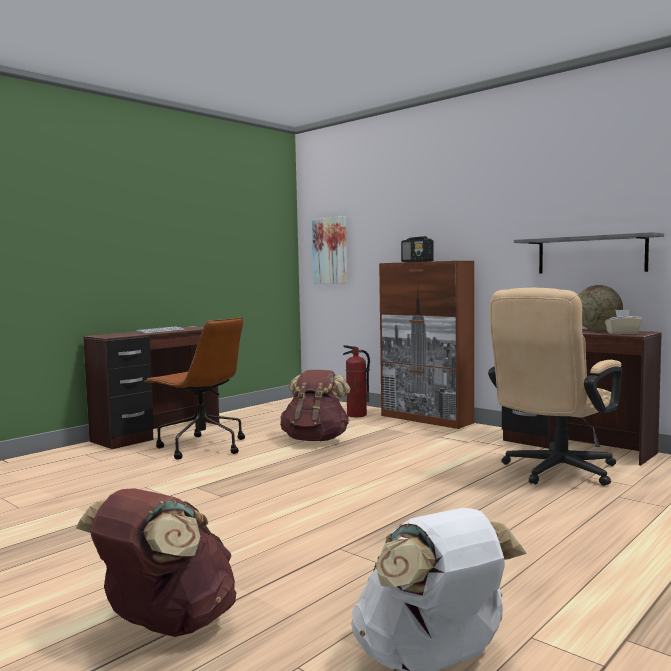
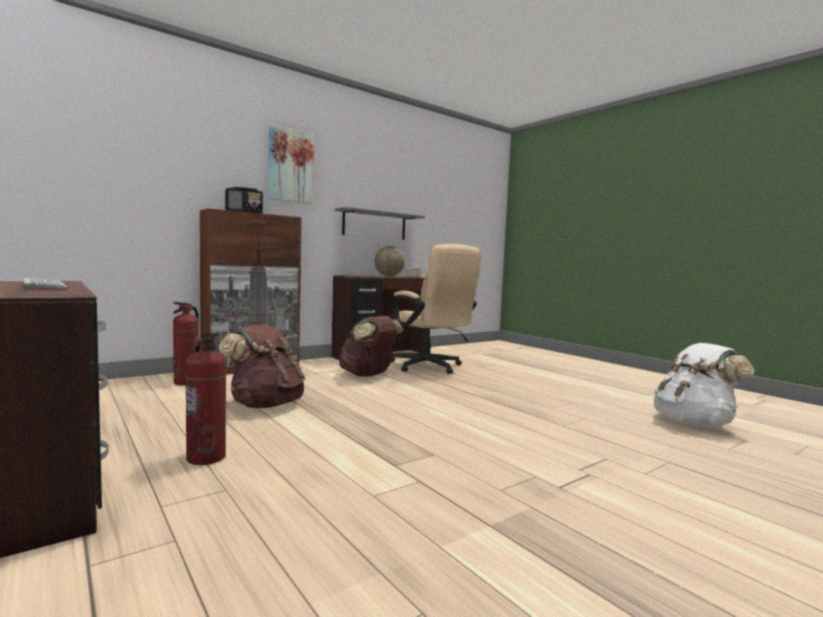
camera: 80 degrees left, 0 degrees up
brown backpack [76,488,236,637] -> brown backpack moved to [339,316,403,377]
brown office chair [145,317,245,460] -> fire extinguisher [185,333,227,465]
picture [312,216,347,284] -> picture moved to [268,125,314,204]

